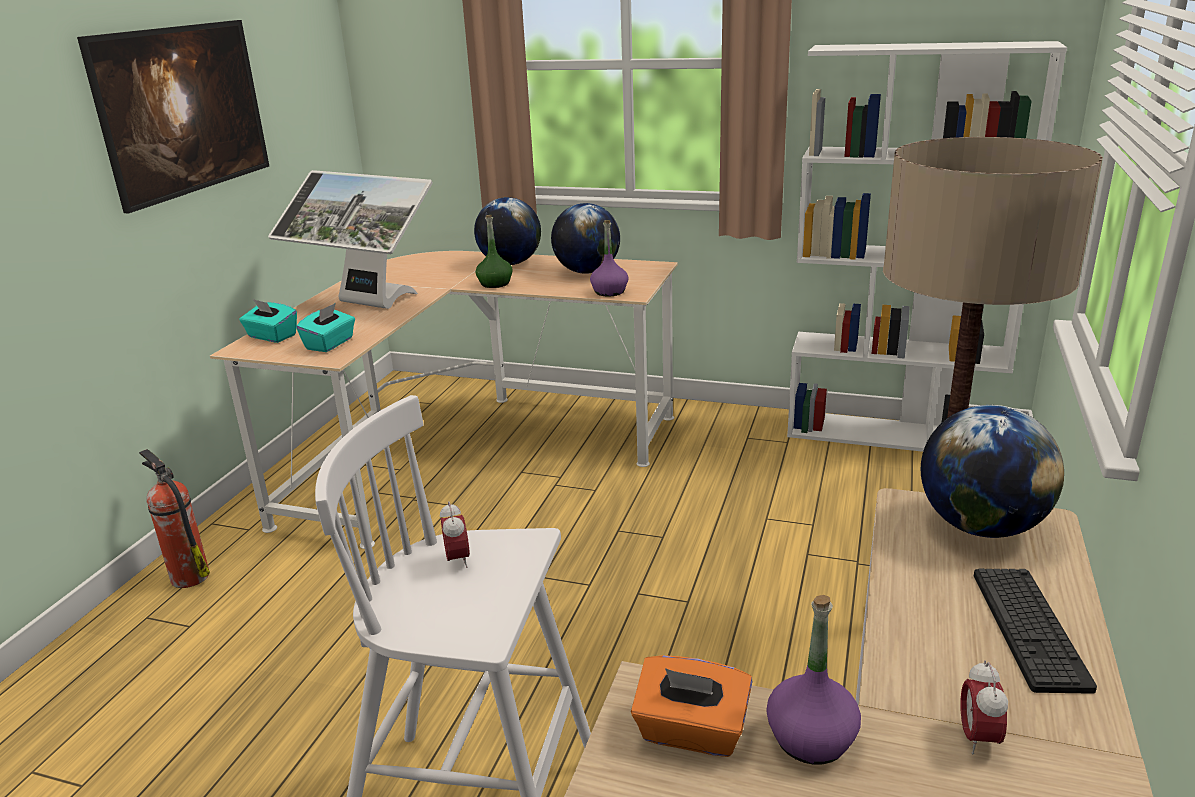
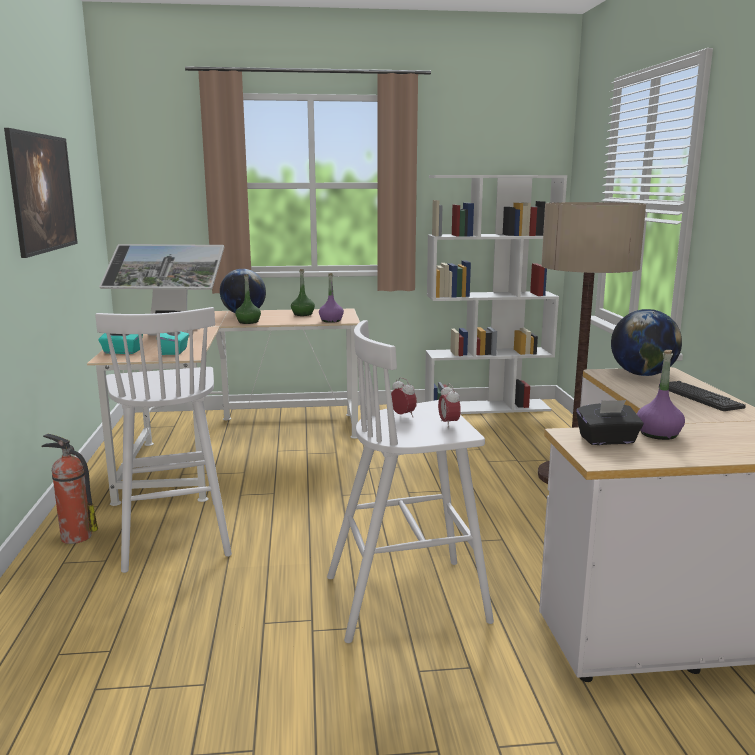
camera: 25 degrees left, 10 degrees down
globe [551,203,620,274] -> green bottle [291,269,315,316]
orange tissue box [631,655,752,757] -> black tissue box [576,400,643,445]
alarm clock [960,660,1008,754] -> alarm clock moved to [438,384,461,428]
none -> white stool [95,307,232,573]

